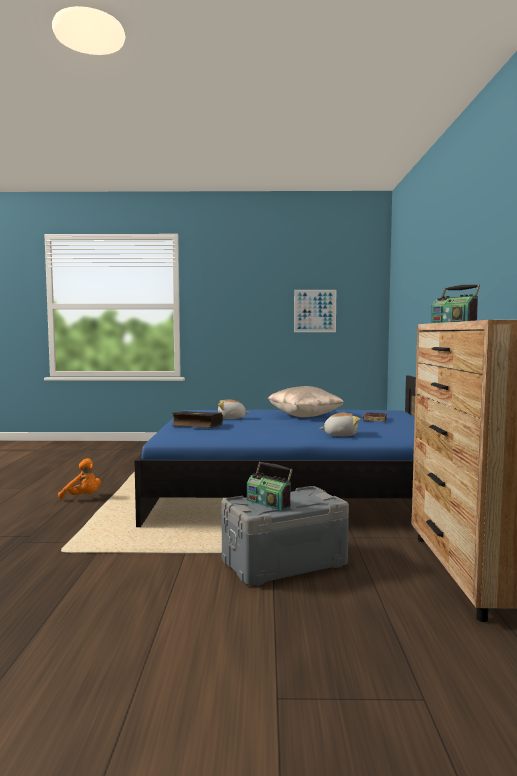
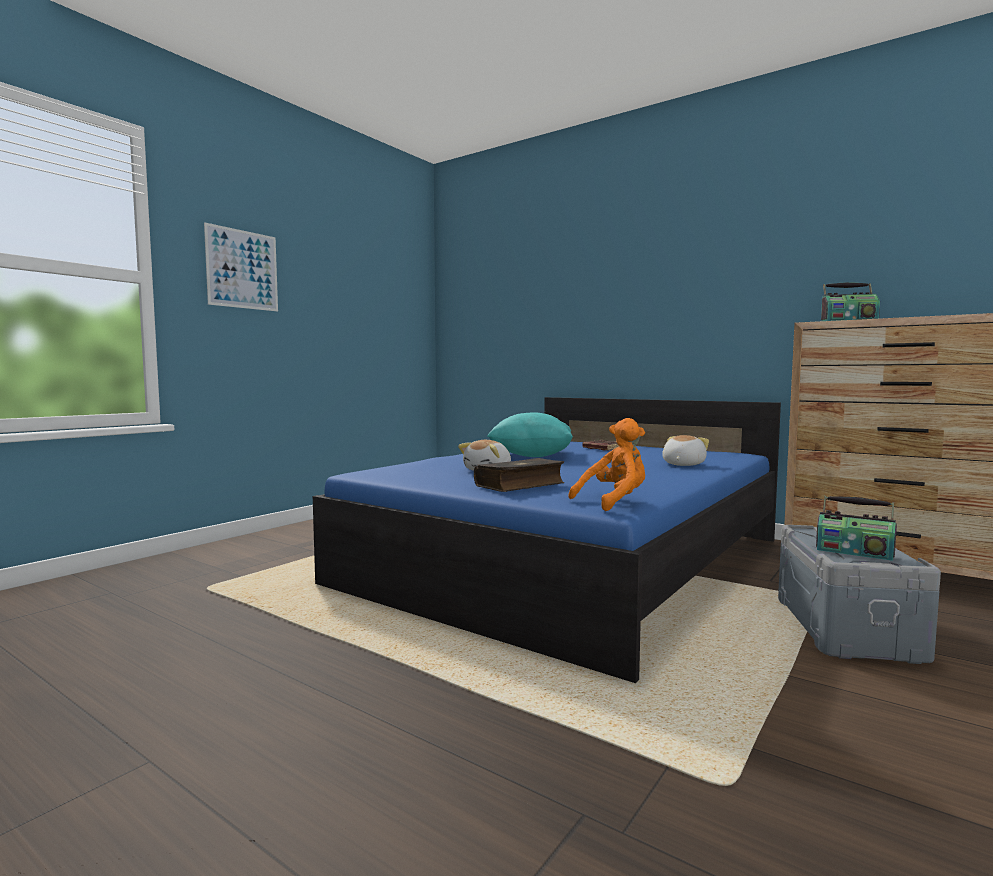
camera: 55 degrees left, 0 degrees up
orange plush toy [58,458,101,500] -> orange plush toy moved to [568,418,645,511]
radio [247,462,293,511] -> radio turned 45 degrees clockwise [816,496,897,561]
beige pillow [267,386,344,417] -> turquoise pillow [487,413,573,457]
picture [294,290,336,332] -> picture moved to [204,222,278,312]

